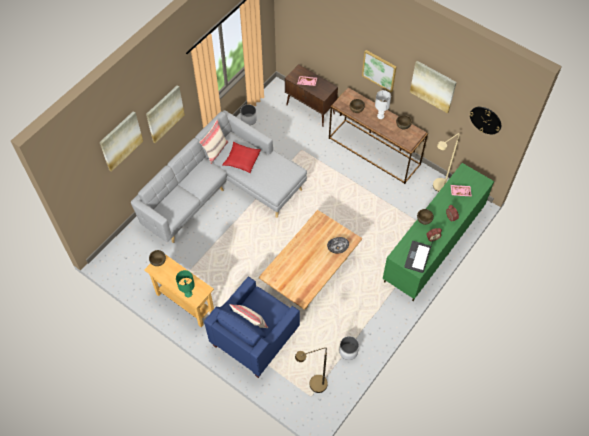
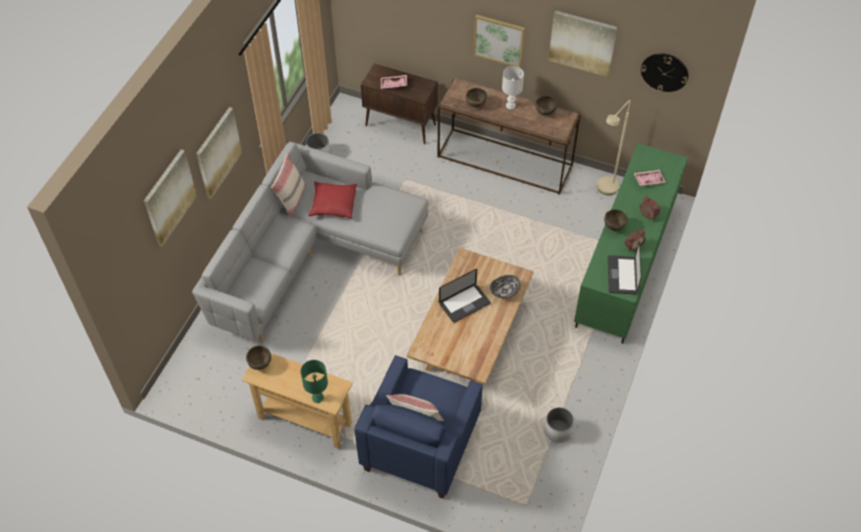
camera: 15 degrees left, 5 degrees down
brown floor lamp [295,347,328,393] -> none
none -> laptop [439,269,490,323]

